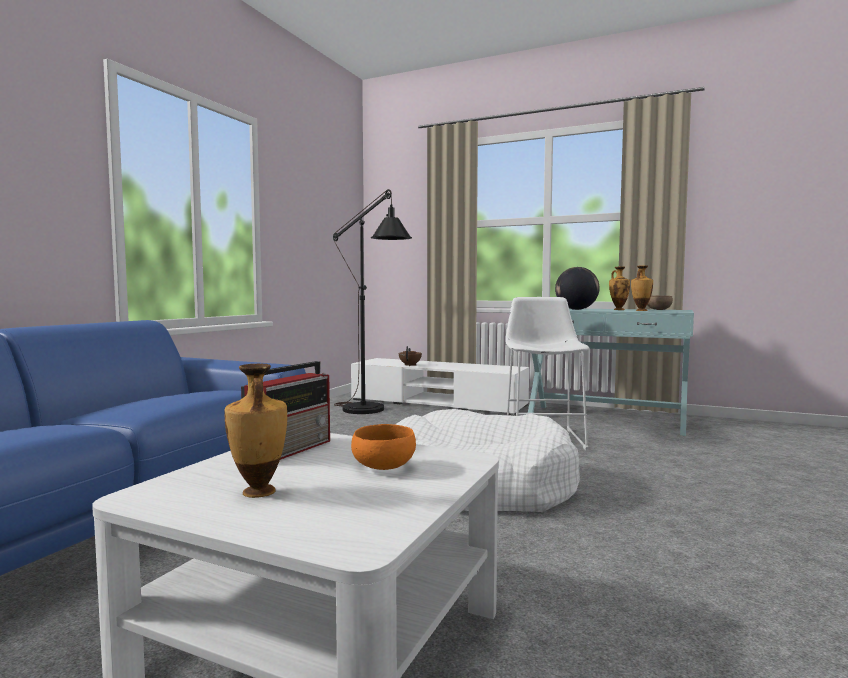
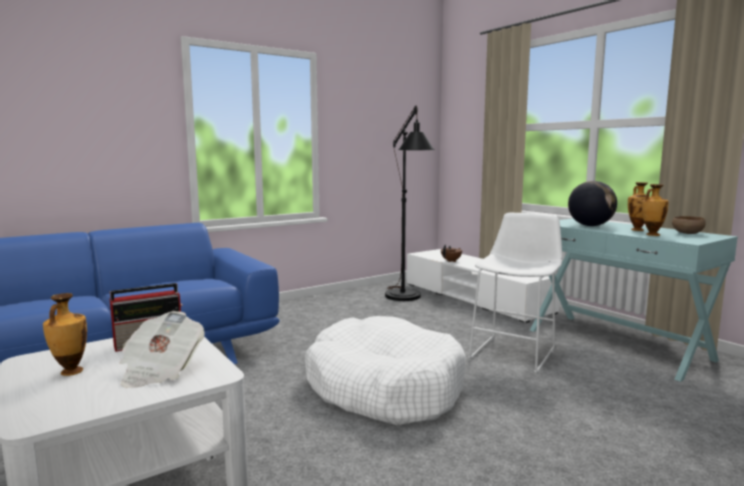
camera: 30 degrees right, 5 degrees up
orange bowl [351,424,416,470] -> newspaper [119,311,205,388]

